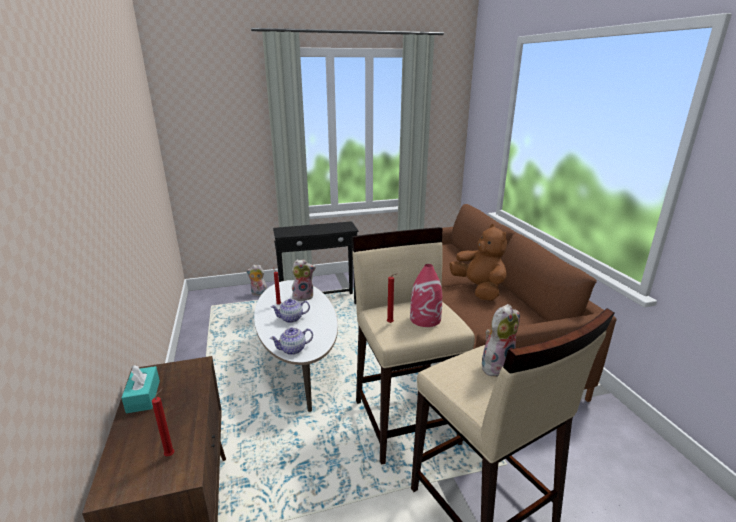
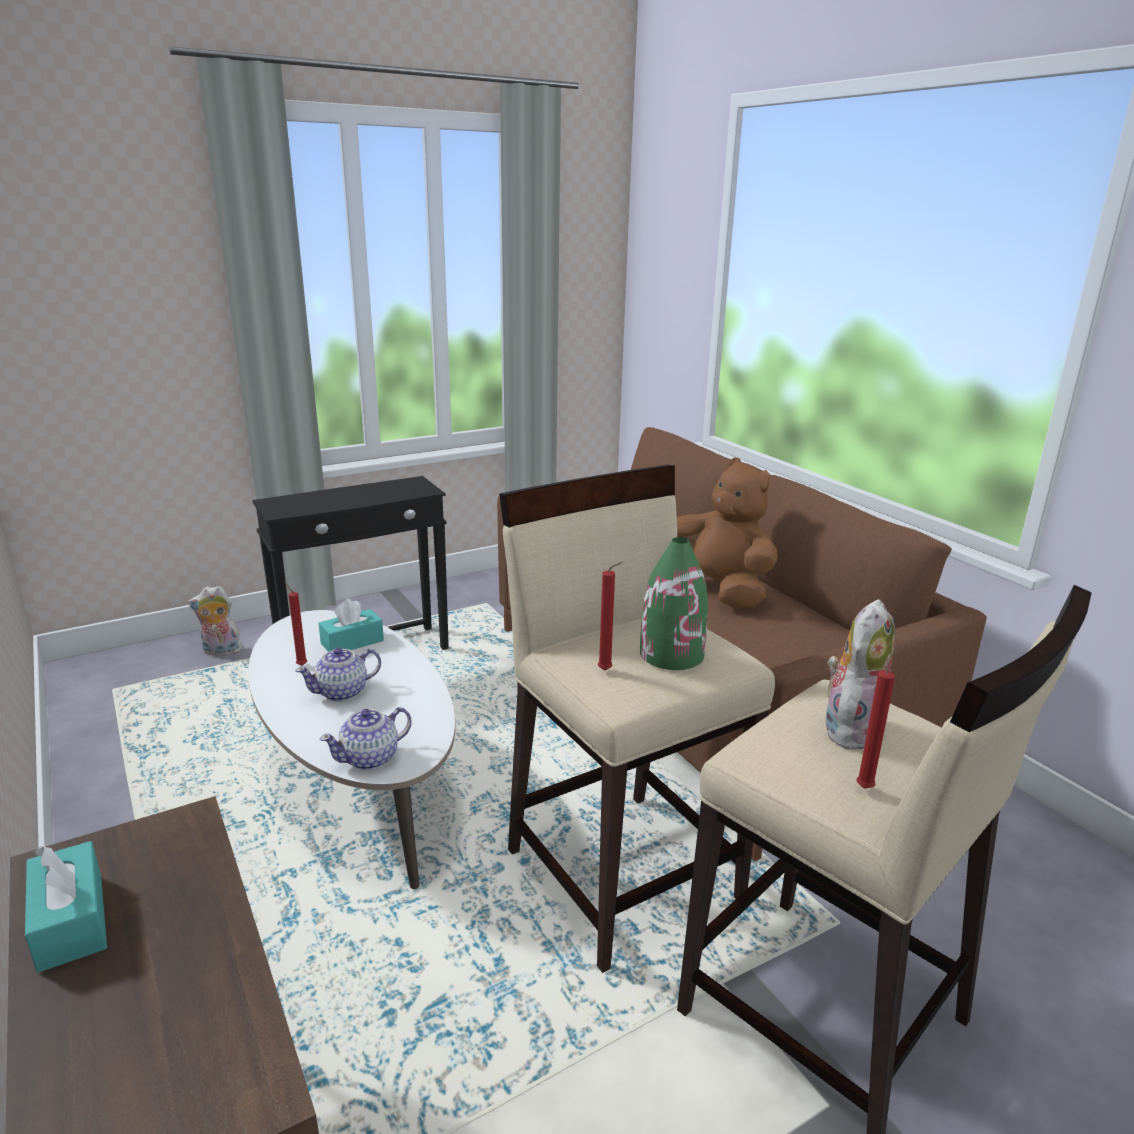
camera: 15 degrees left, 0 degrees up
red candle [152,388,174,456] -> red candle moved to [856,653,895,789]
plush toy [292,259,316,302] -> turquoise tissue box [318,599,384,652]
red vase [410,264,442,327] -> green vase [640,537,708,670]

